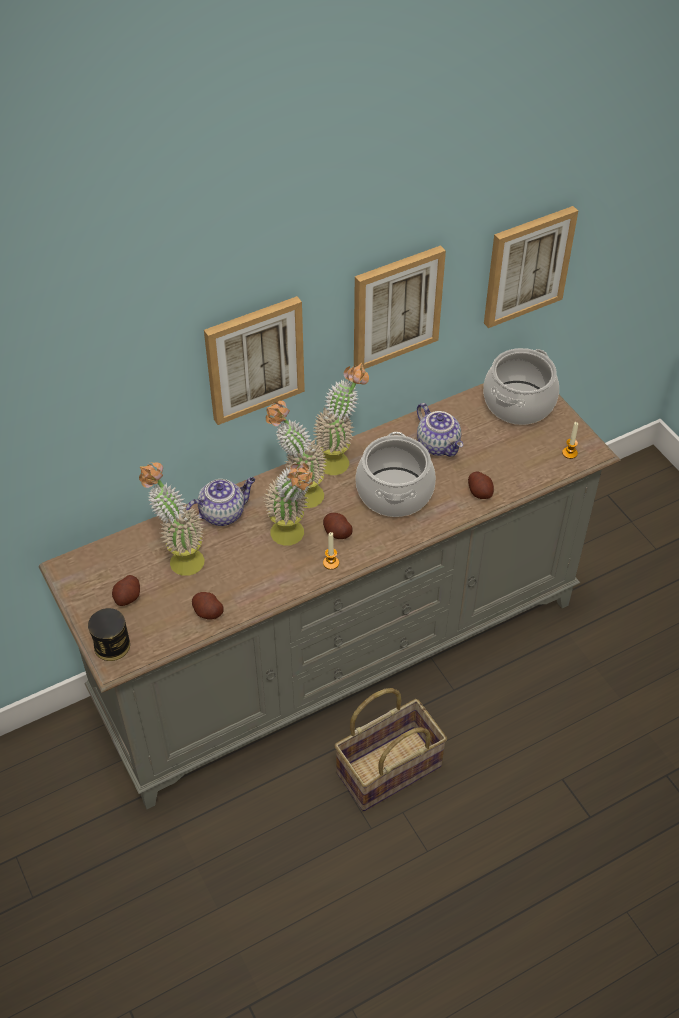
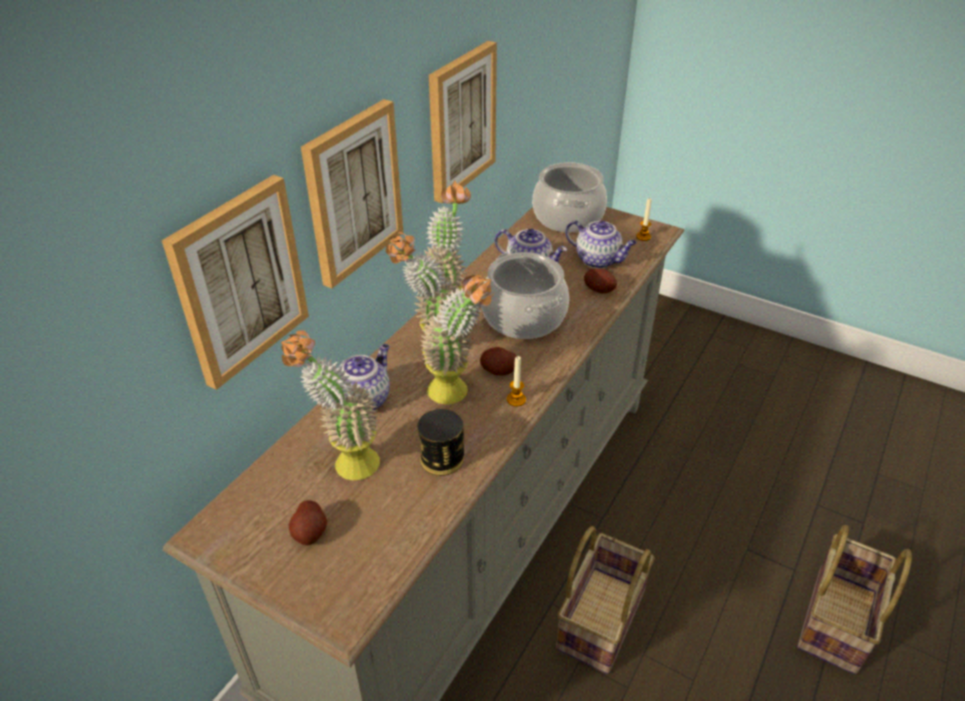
camera: 30 degrees left, 10 degrees down
can [88,608,130,661] -> can moved to [417,409,464,476]
potato [192,592,224,619] -> none
picture [484,206,578,328] -> picture moved to [162,175,309,390]
none -> teapot [565,220,637,269]
none -> basket [797,525,912,675]

